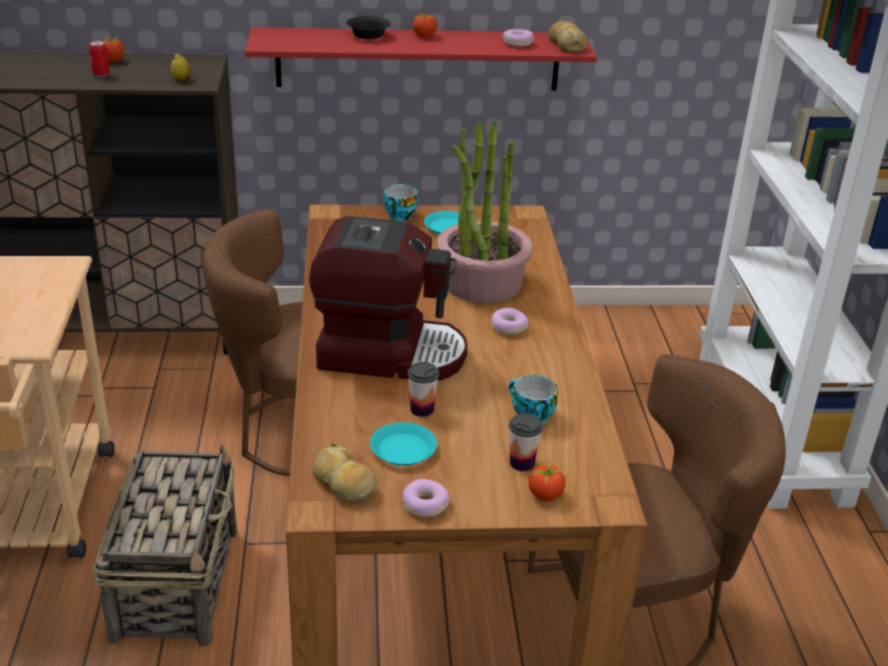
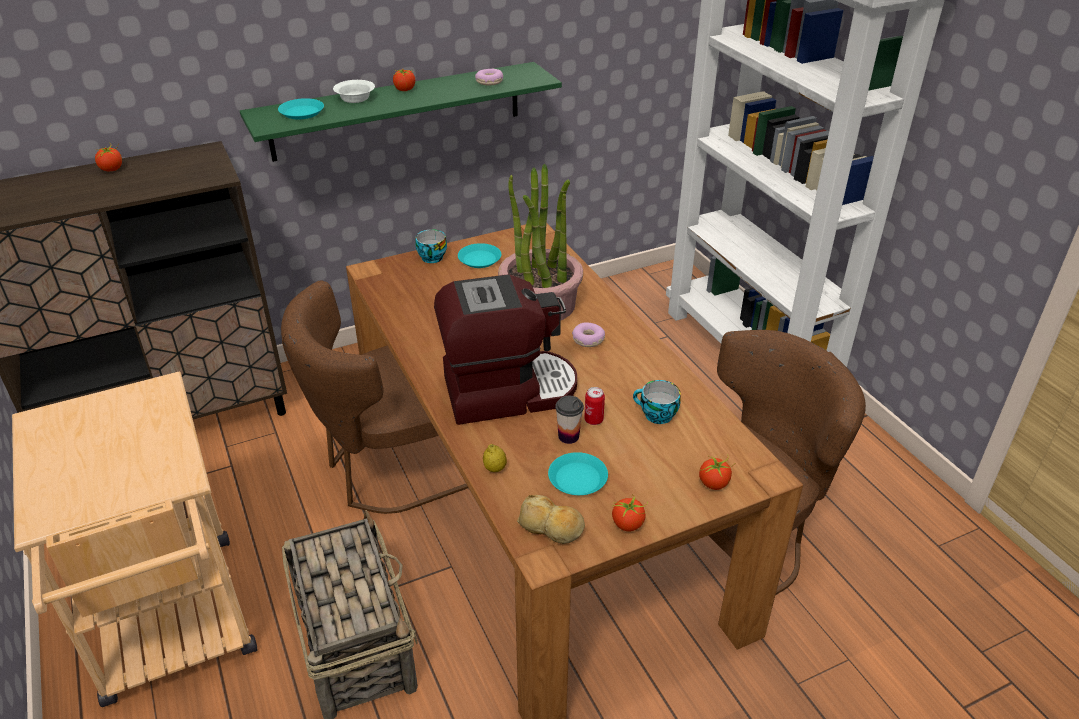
camera: 20 degrees left, 5 degrees up
can [89,41,110,77] -> can moved to [584,387,605,425]
lemon [171,54,191,81] -> lemon moved to [483,444,507,472]
red shelf [245,27,597,91] -> green shelf [240,62,562,162]
black bowl [347,16,391,39] -> white bowl [333,80,375,103]
donut [402,479,450,517] -> tomato [612,494,648,532]
cup [509,413,543,471] -> none
bread [548,21,587,53] -> none
none -> turquoise plate [278,98,324,120]

